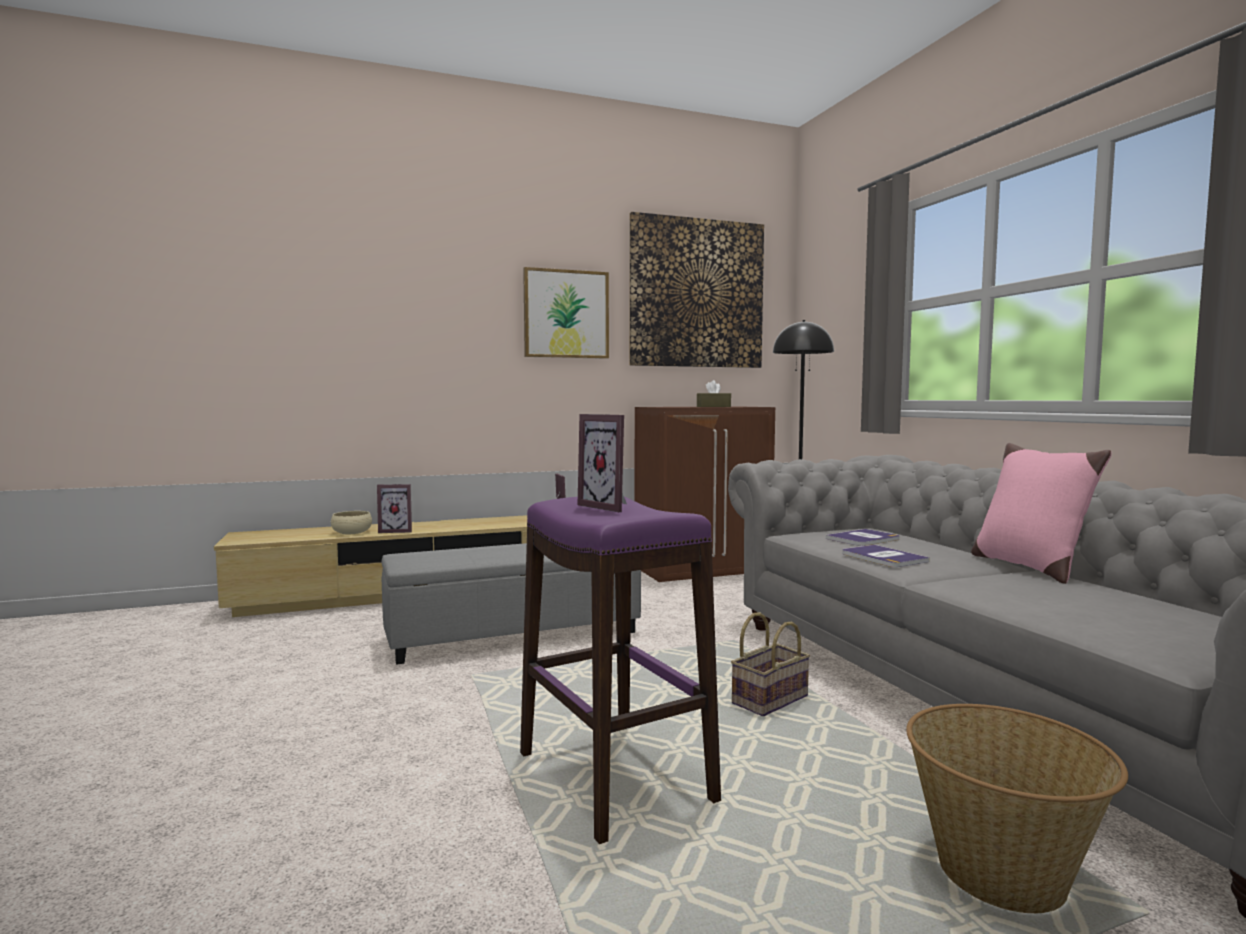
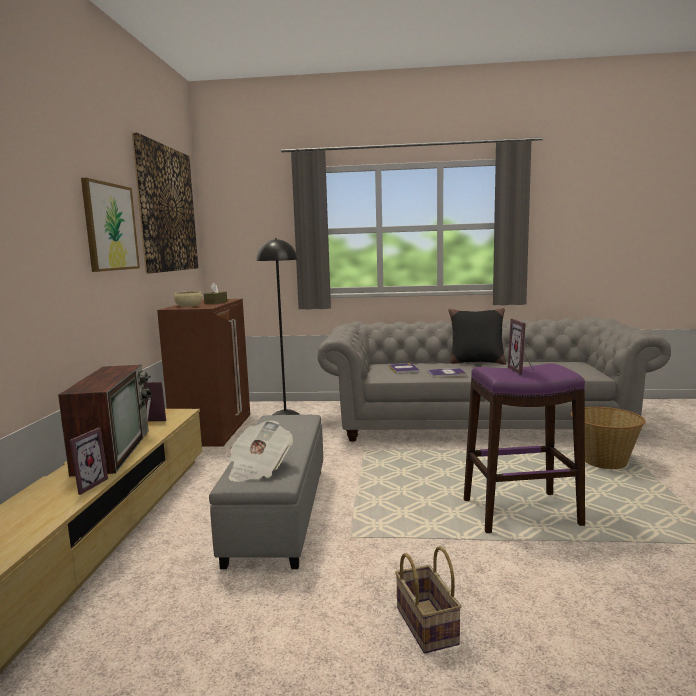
camera: 65 degrees left, 5 degrees up
beige bowl [331,511,372,534] -> beige bowl moved to [174,291,203,307]
picture frame [578,414,627,512] -> picture frame turned 105 degrees clockwise [508,319,534,375]
basket [731,612,810,716] -> basket moved to [395,546,461,654]
pink pillow [971,443,1112,584] -> black pillow [448,308,506,365]
none -> television [58,365,152,477]
none -> newspaper [228,420,293,482]

